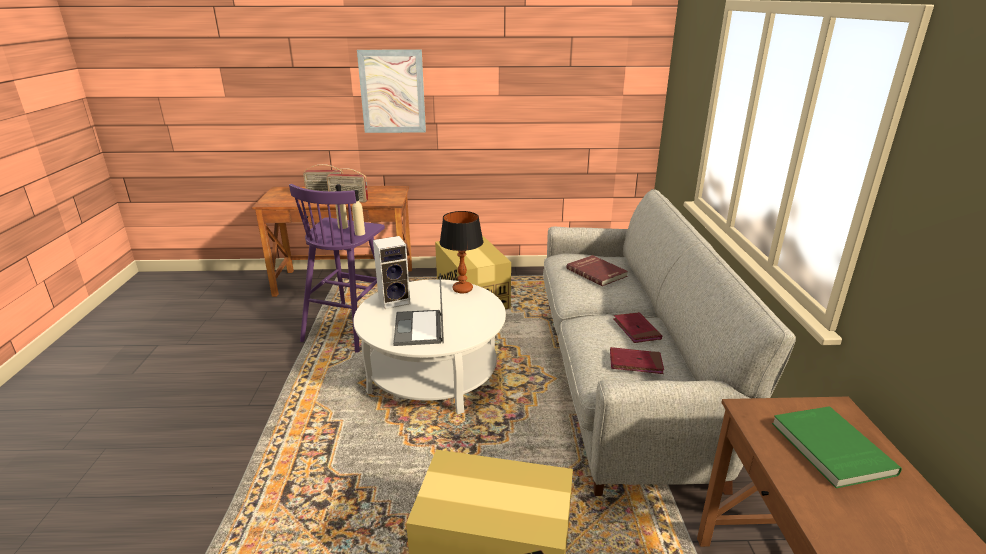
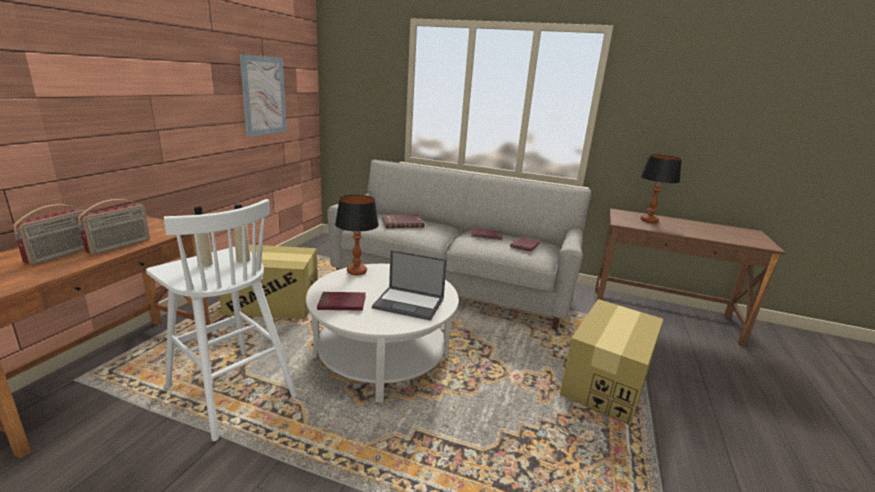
camera: 70 degrees left, 5 degrees down
purple stool [289,184,385,353] -> white stool [146,199,297,441]
picture [357,50,426,133] -> picture moved to [240,54,287,137]
speaker [373,236,410,309] -> red book [317,292,366,311]
green book [772,406,902,488] -> table lamp [640,154,682,223]

